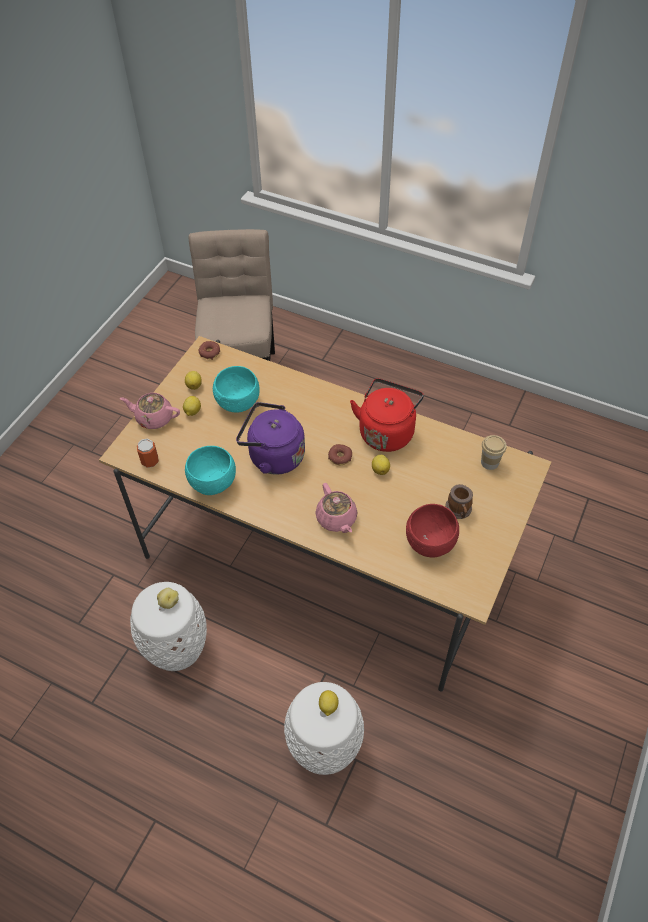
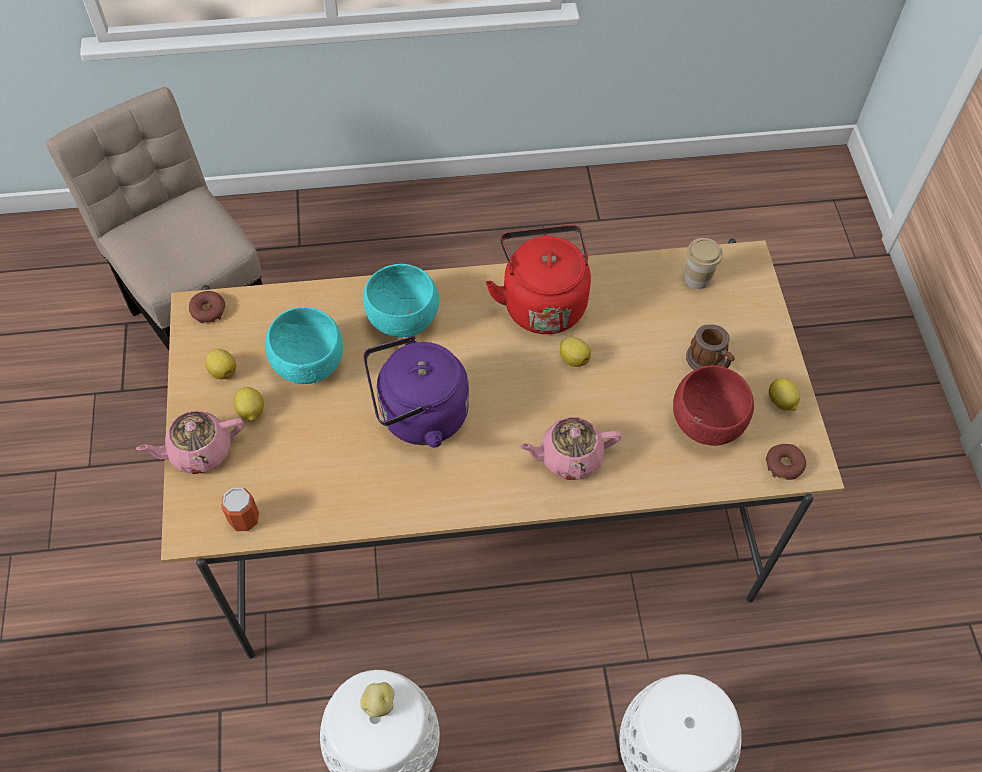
camera: 35 degrees left, 5 degrees up
turquoise bowl [185,446,236,495] -> turquoise bowl moved to [363,264,439,337]
pink teapot [315,483,358,533] -> pink teapot turned 135 degrees clockwise [519,417,621,480]
lemon [319,690,339,716] -> lemon moved to [769,378,800,411]
donut [328,444,352,465] -> donut moved to [766,444,806,480]

